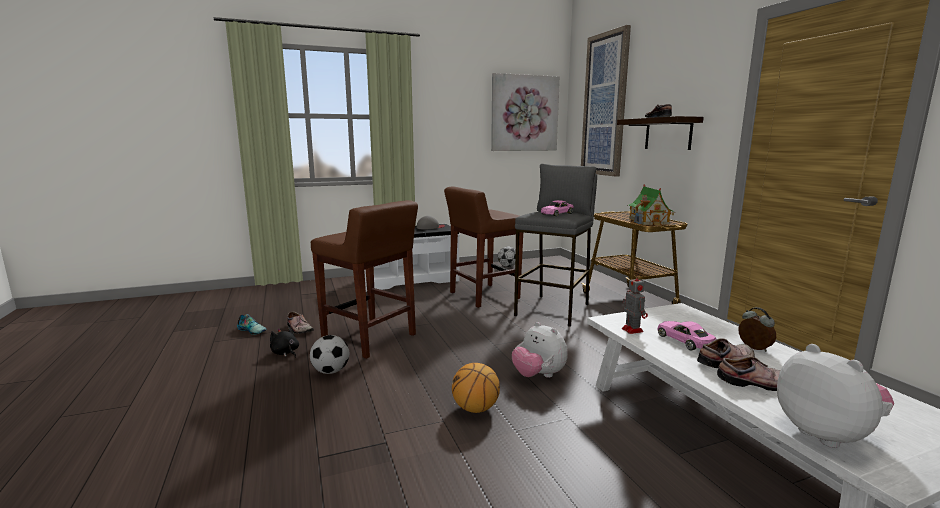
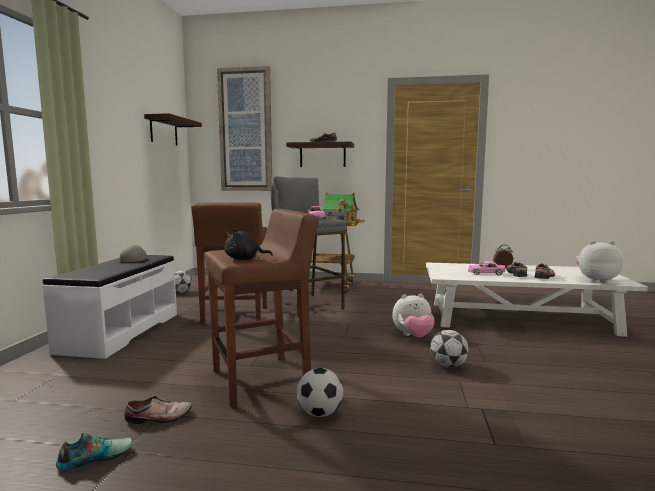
camera: 60 degrees left, 5 degrees down
black plush toy [270,326,299,358] -> black plush toy moved to [225,228,273,260]
basketball [452,363,500,413] -> football [430,330,469,368]
picture [491,73,560,151] -> shelf [144,113,202,146]
toy robot [622,273,648,334] -> none

